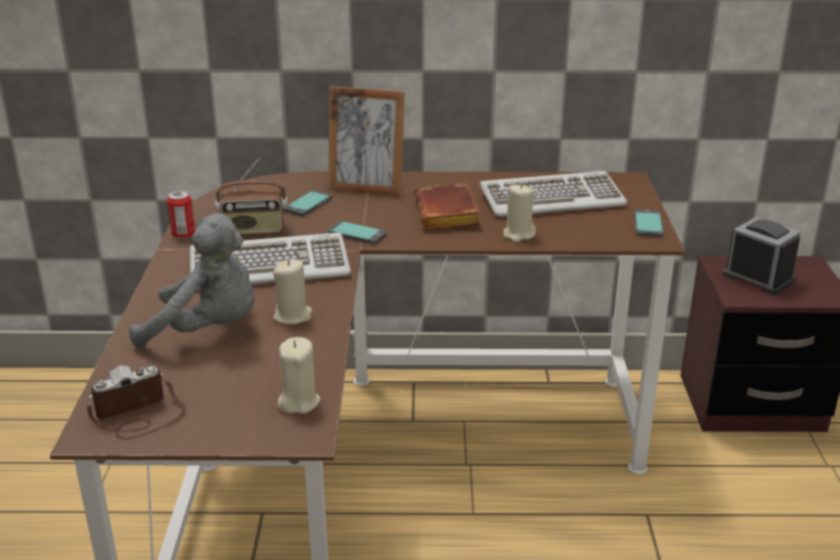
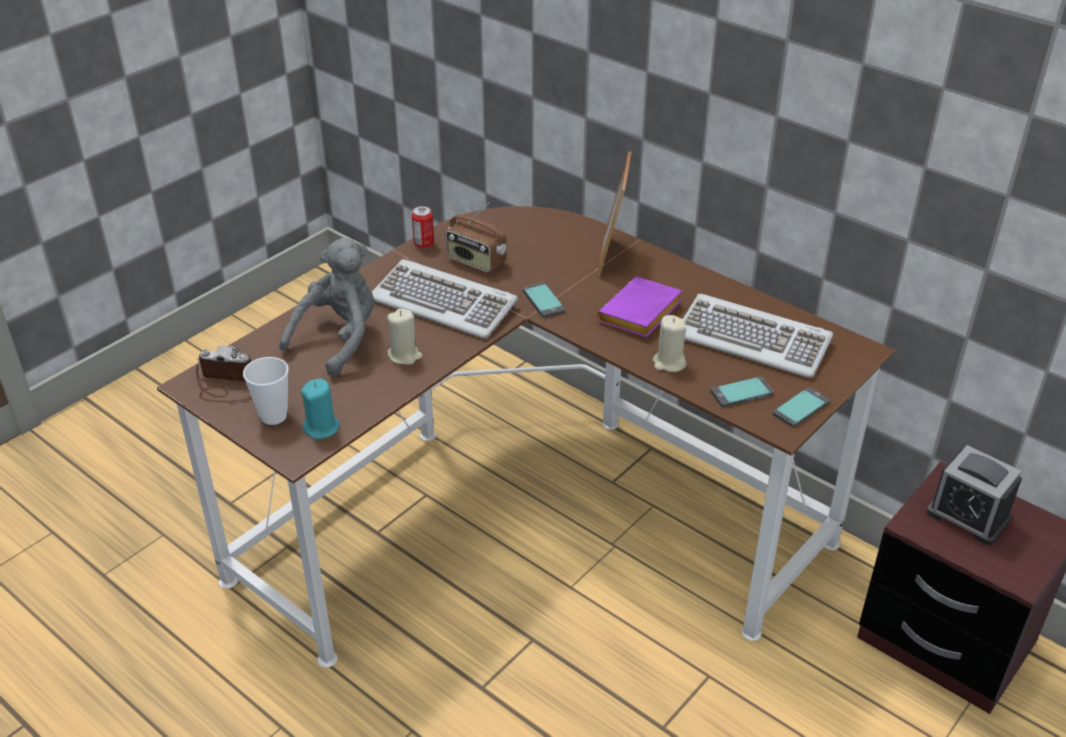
camera: 40 degrees right, 10 degrees up
grey plush toy [129,214,254,348] -> grey plush toy turned 105 degrees counterclockwise [279,238,375,377]
beige candle [278,337,320,414] -> turquoise candle [301,378,340,439]
phone [283,190,332,216] -> phone moved to [711,376,774,407]
picture frame [328,86,405,196] -> picture frame turned 45 degrees clockwise [597,152,631,277]
brown book [414,183,480,230] -> purple book [597,277,682,337]
alarm clock [723,217,801,295] -> alarm clock turned 135 degrees clockwise [926,445,1022,545]
none -> cup [243,357,289,425]

